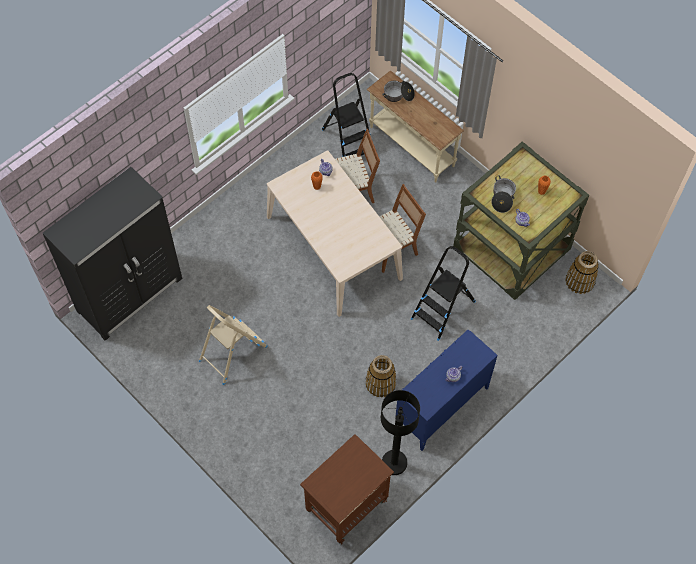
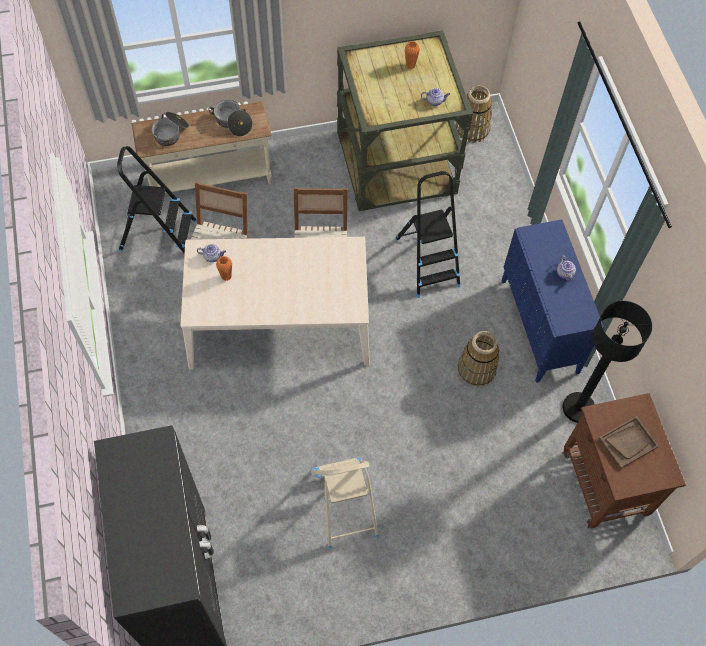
camera: 60 degrees left, 0 degrees up
cooking pot [492,176,516,213] -> cooking pot moved to [208,100,253,137]
none -> brown tray [598,416,659,469]

